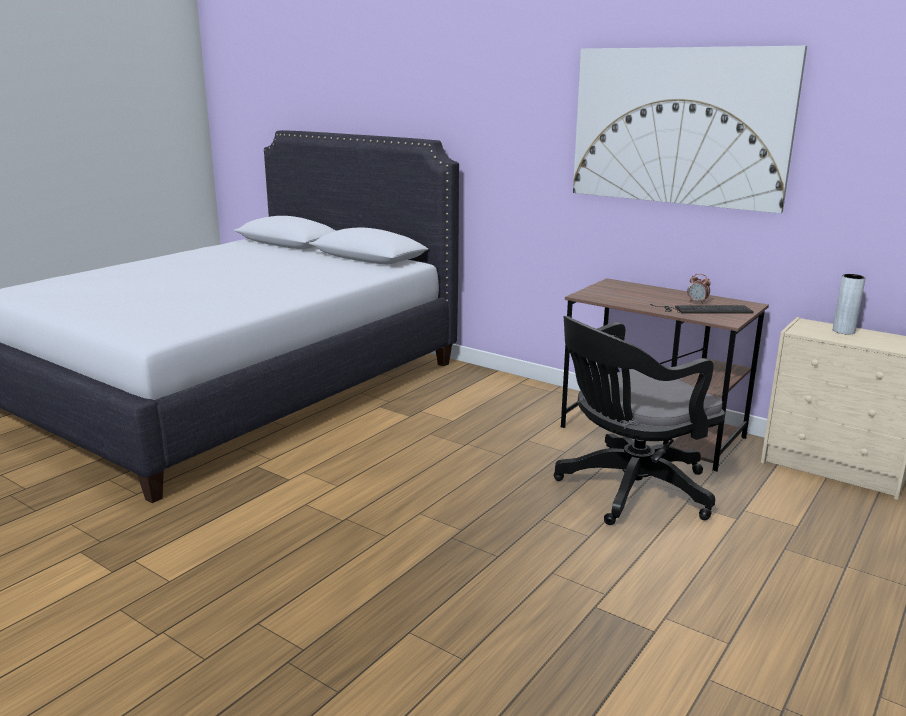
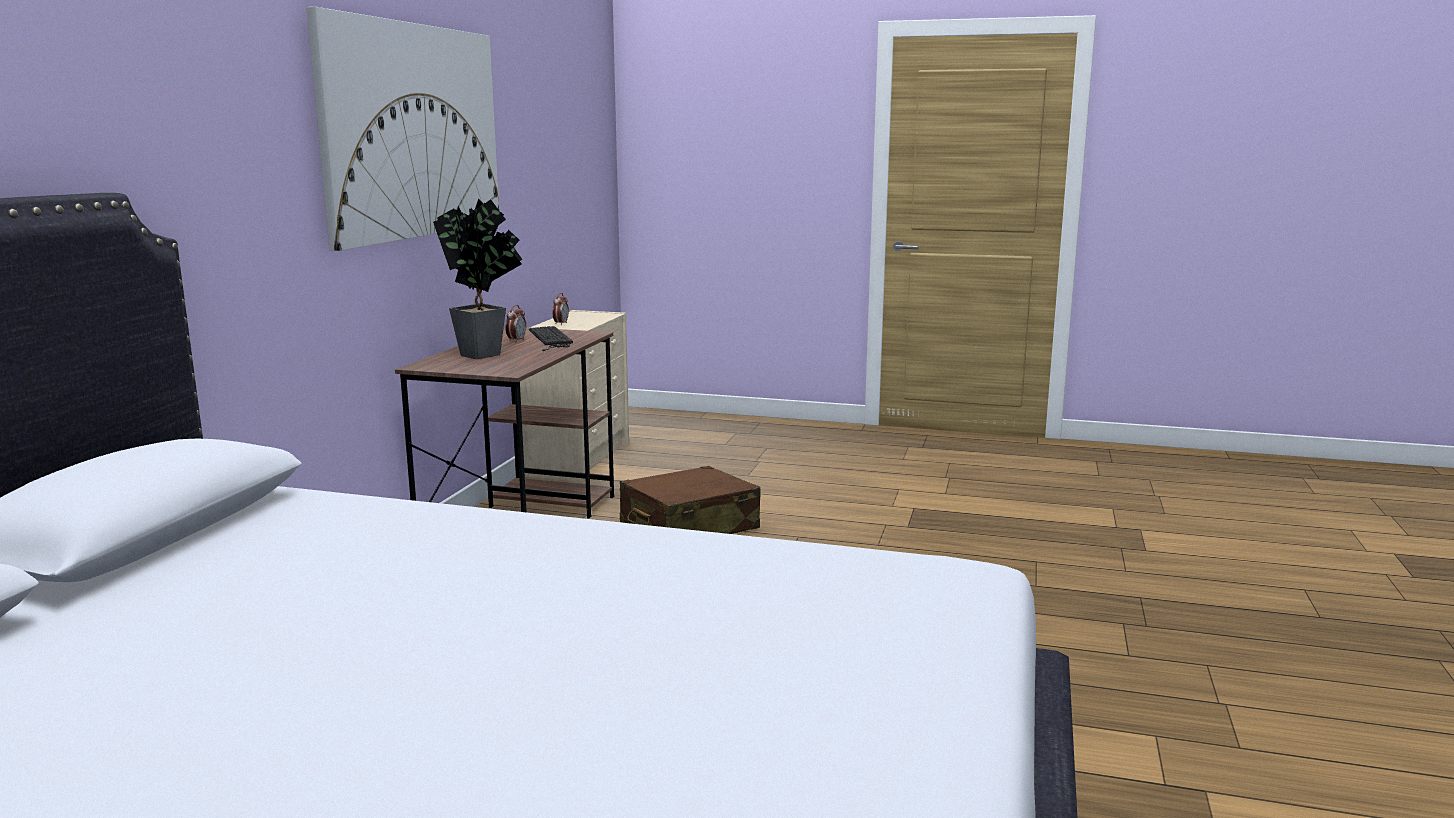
camera: 110 degrees left, 5 degrees down
black office chair [553,316,725,525] -> brown suitcase [620,466,761,534]
grey vase [833,274,866,334] -> alarm clock [552,293,569,325]
none -> potted plant [433,198,522,359]

